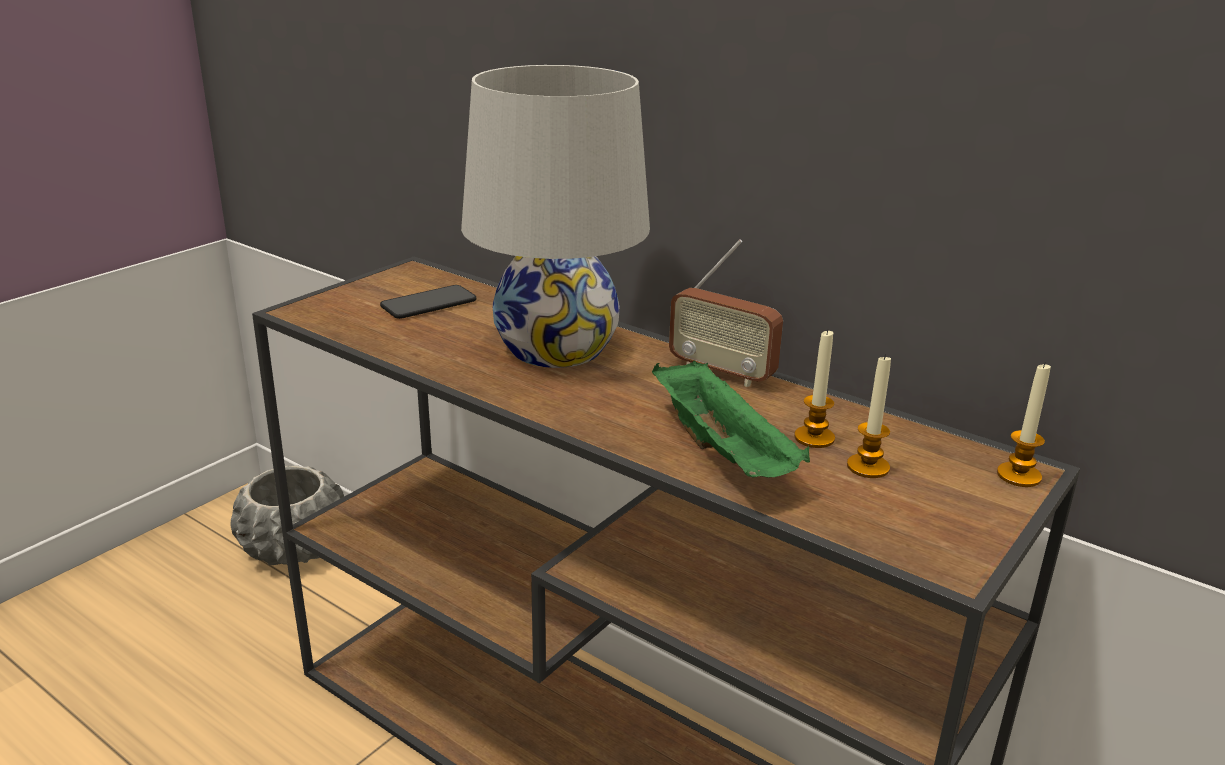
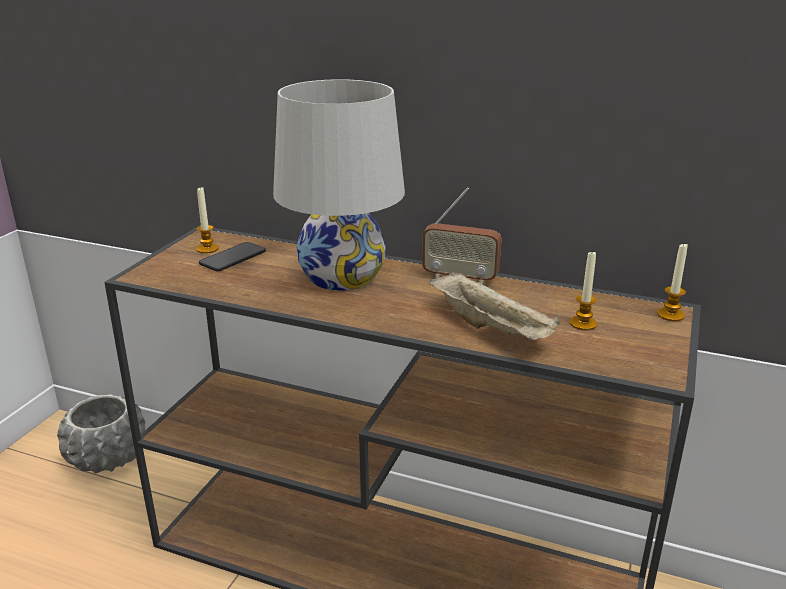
camera: 15 degrees left, 0 degrees up
green tray [652,361,810,478] -> beige tray [429,272,561,340]
candle [794,329,835,448] -> candle moved to [196,187,219,254]

